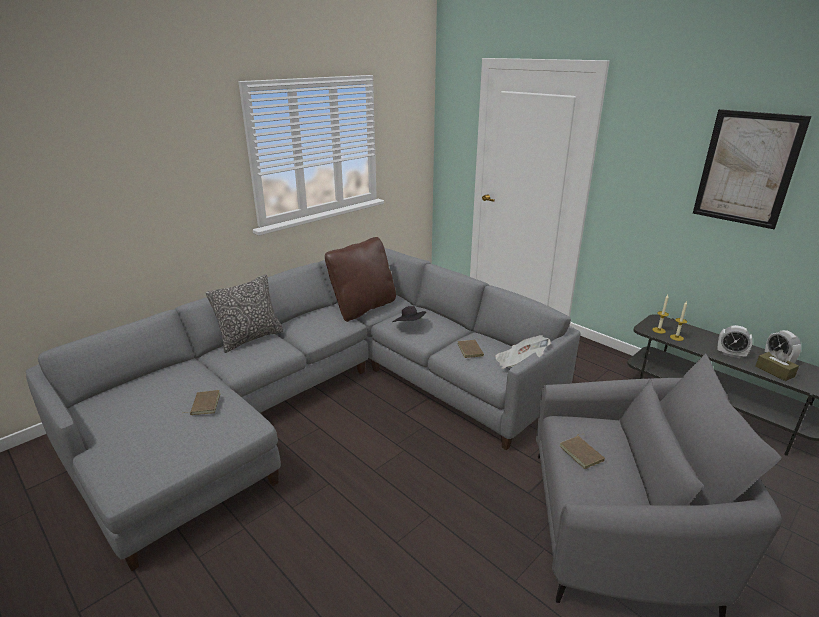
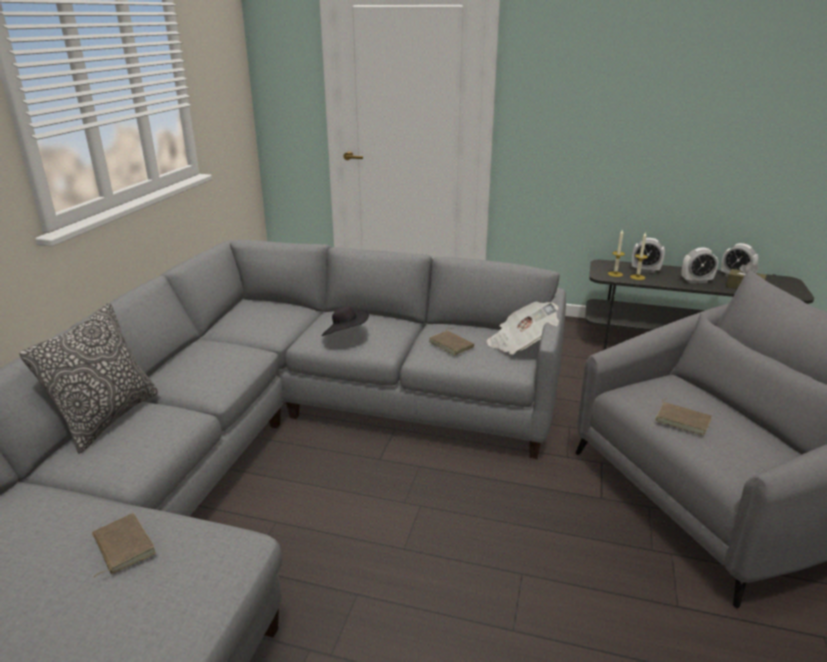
camera: 30 degrees left, 0 degrees up
brown pillow [325,237,396,322] -> none
picture [693,109,812,229] -> none
none -> alarm clock [632,238,665,273]

